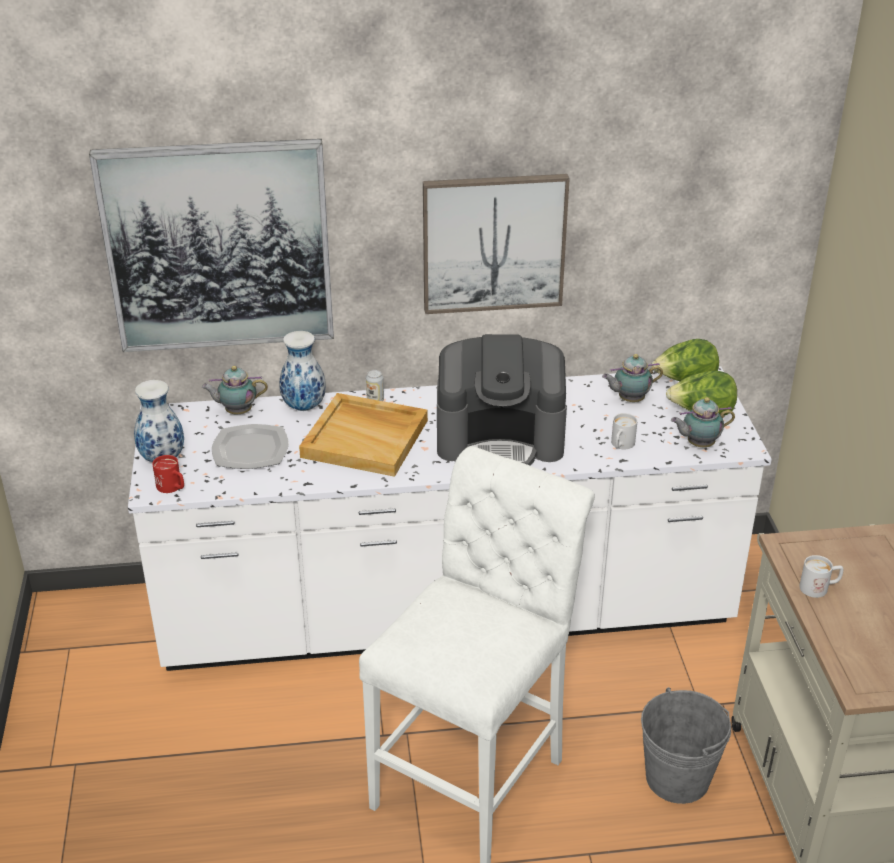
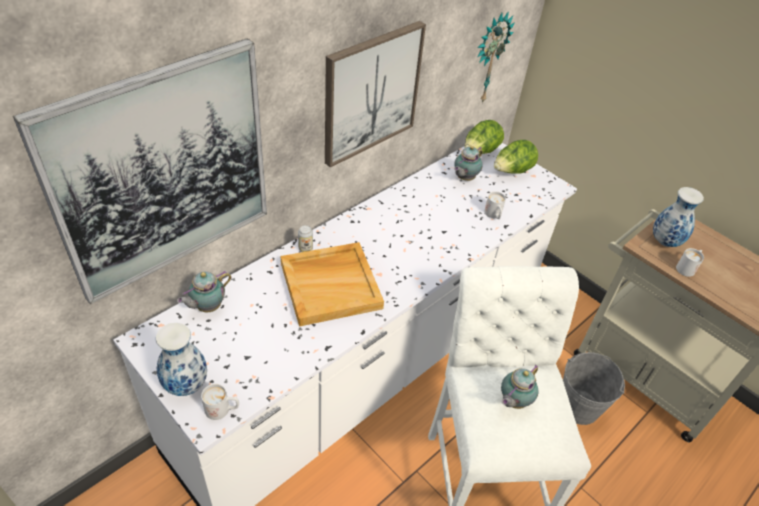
camera: 40 degrees left, 10 degrees up
red mug [152,455,184,493] -> white mug [201,384,239,420]
plate [212,424,289,469] -> none
vase [279,331,326,411] -> vase moved to [653,187,704,247]
coffee machine [437,334,567,466] -> none
teapot [671,397,735,447] -> teapot moved to [501,365,539,409]
none -> wall clock [477,11,515,104]

